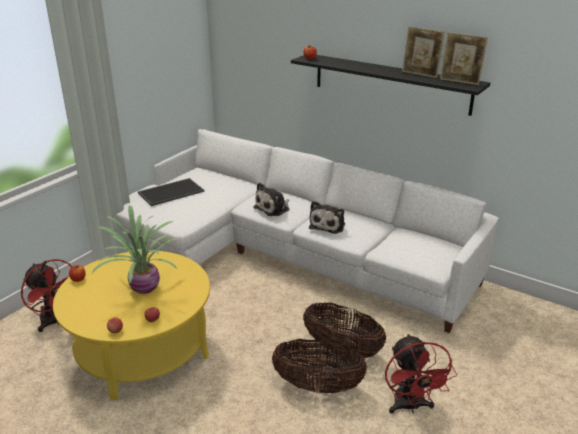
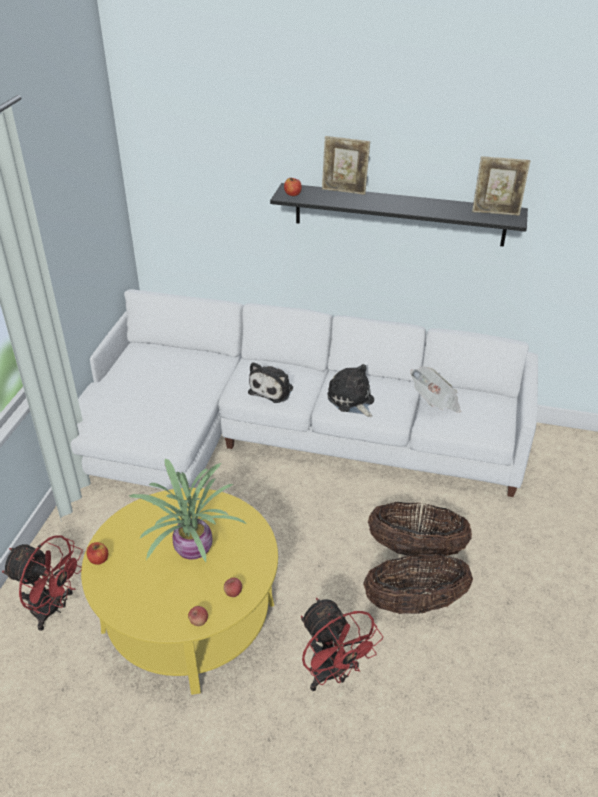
camera: 20 degrees left, 10 degrees up
tray [138,178,204,206] -> none
plush toy [309,201,345,234] -> plush toy turned 150 degrees clockwise [327,364,374,417]
red fan [385,334,457,414] -> red fan moved to [301,598,383,691]
picture frame [402,26,445,78] -> picture frame moved to [322,136,370,195]
none -> newspaper [410,367,461,413]

